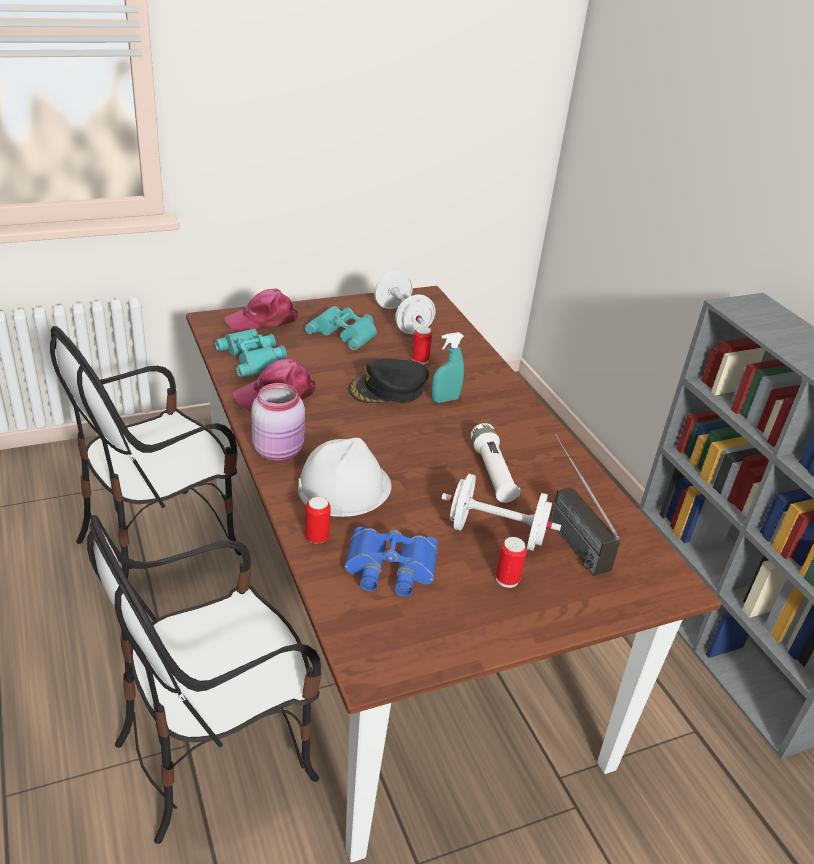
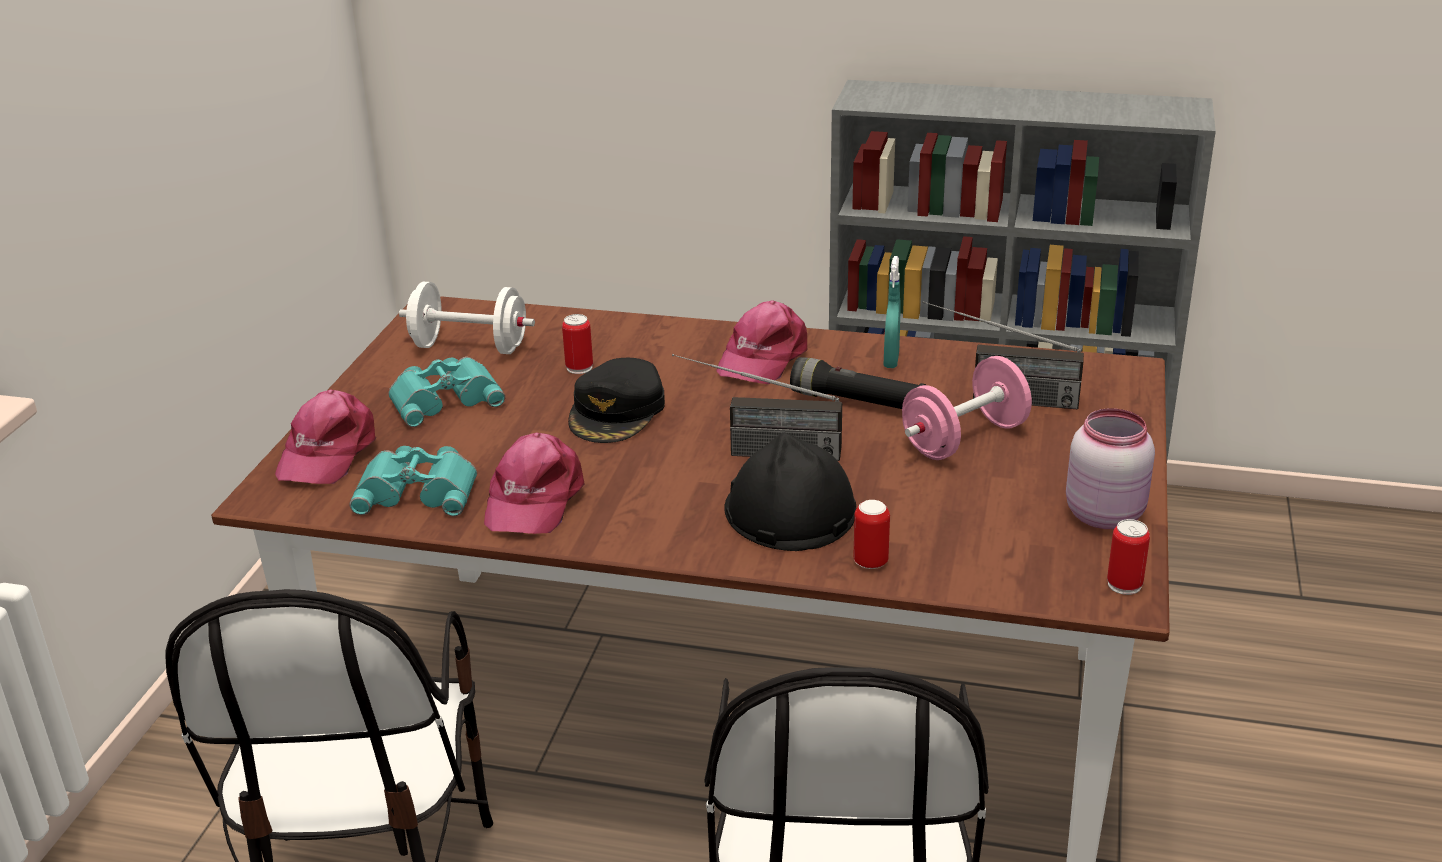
camera: 50 degrees left, 5 degrees down
pink jar [251,383,305,461] -> pink jar moved to [1066,408,1155,529]
white hard hat [298,438,392,517] -> black hard hat [724,433,857,551]
blue binoculars [345,527,438,597] -> none
turquoise spray bottle [431,332,464,403] -> turquoise spray bottle moved to [883,256,900,368]
white dumbbell [442,474,561,551] -> pink dumbbell [902,356,1032,460]
white flashlight [471,423,521,503] -> black flashlight [790,357,926,409]
can [496,537,527,588] -> can moved to [1107,519,1150,595]
none -> radio [672,354,842,461]
none -> pink cap [716,300,808,384]

